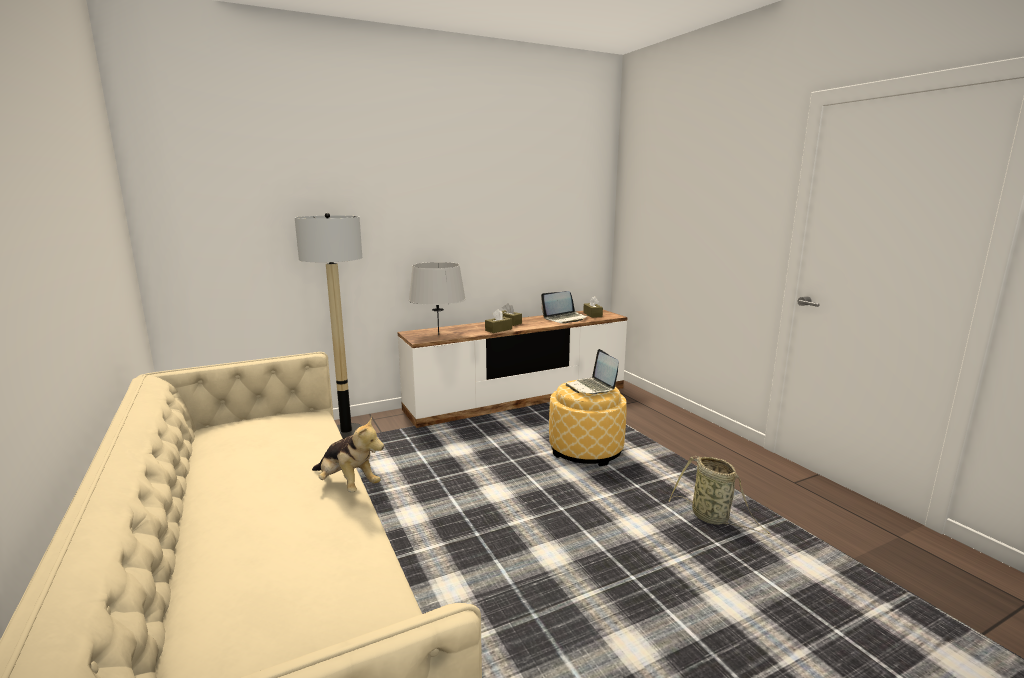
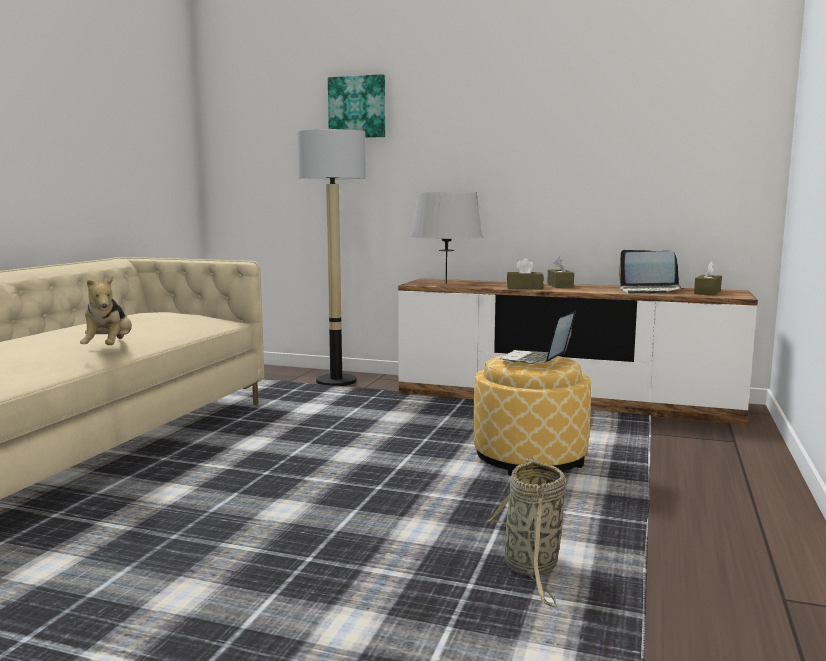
camera: 45 degrees right, 5 degrees down
none -> picture [328,74,385,138]

